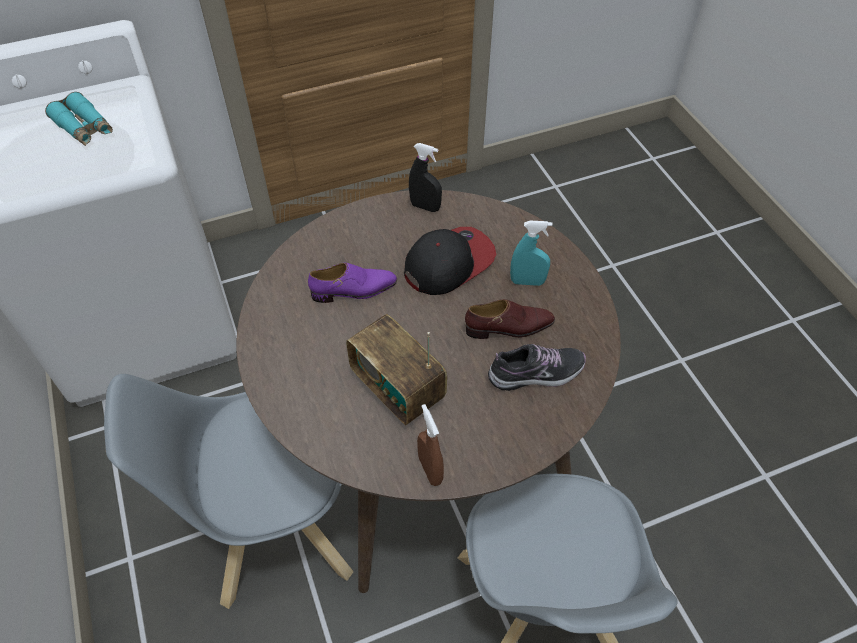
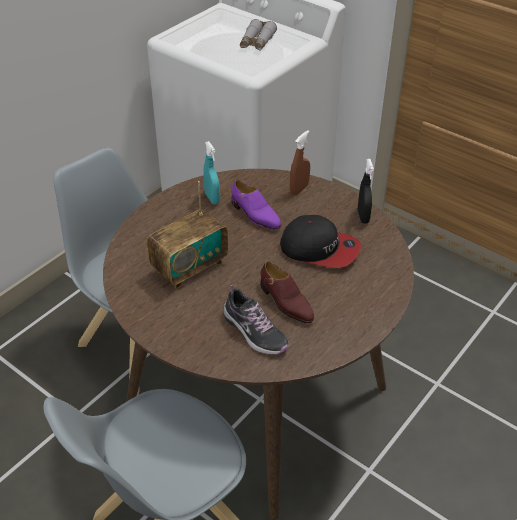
camera: 60 degrees right, 10 degrees down
turquoise binoculars [45,92,113,146] -> grey binoculars [240,19,277,51]
radio [346,314,447,426] -> radio turned 150 degrees counterclockwise [147,181,228,289]
brown spray bottle [417,404,444,486] -> brown spray bottle moved to [290,130,310,195]
turquoise spray bottle [510,221,553,286] -> turquoise spray bottle moved to [203,141,220,205]

